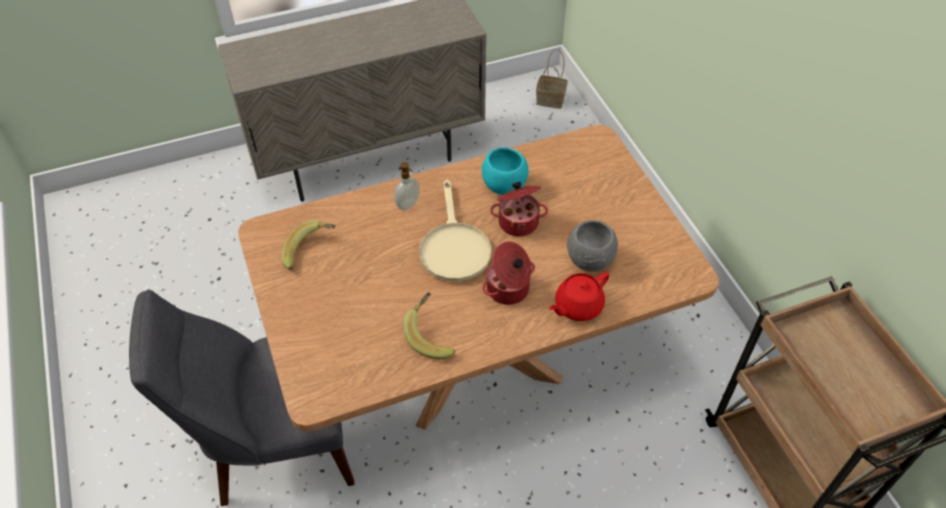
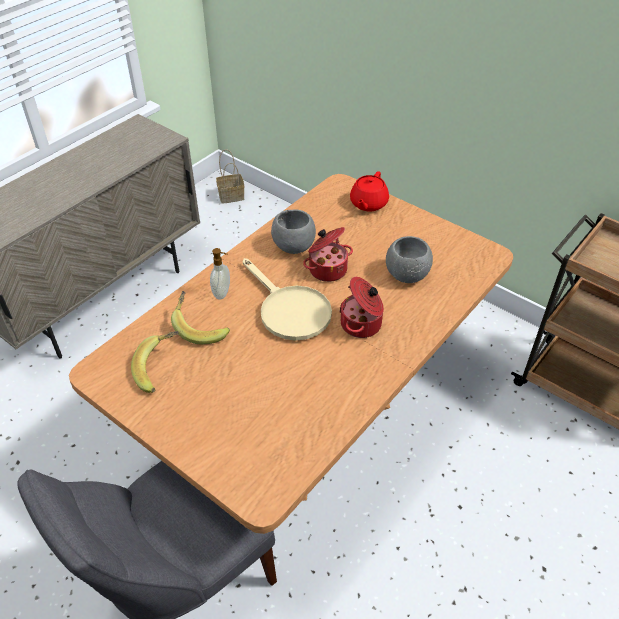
camera: 30 degrees left, 5 degrees down
banana [403,292,455,359] -> banana moved to [171,291,230,344]
turquoise bowl [482,147,528,195] -> grey bowl [271,209,316,254]
red teapot [549,272,609,321] -> red teapot moved to [350,171,389,211]

